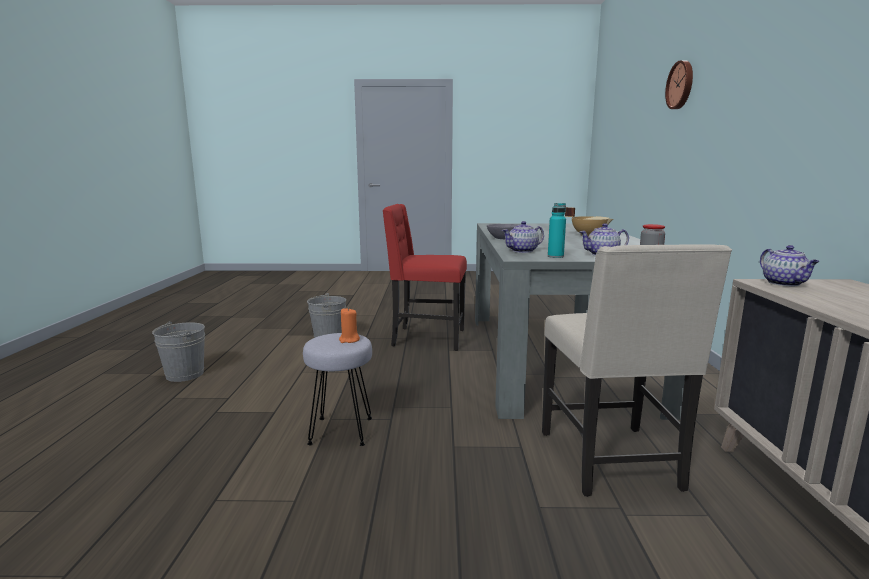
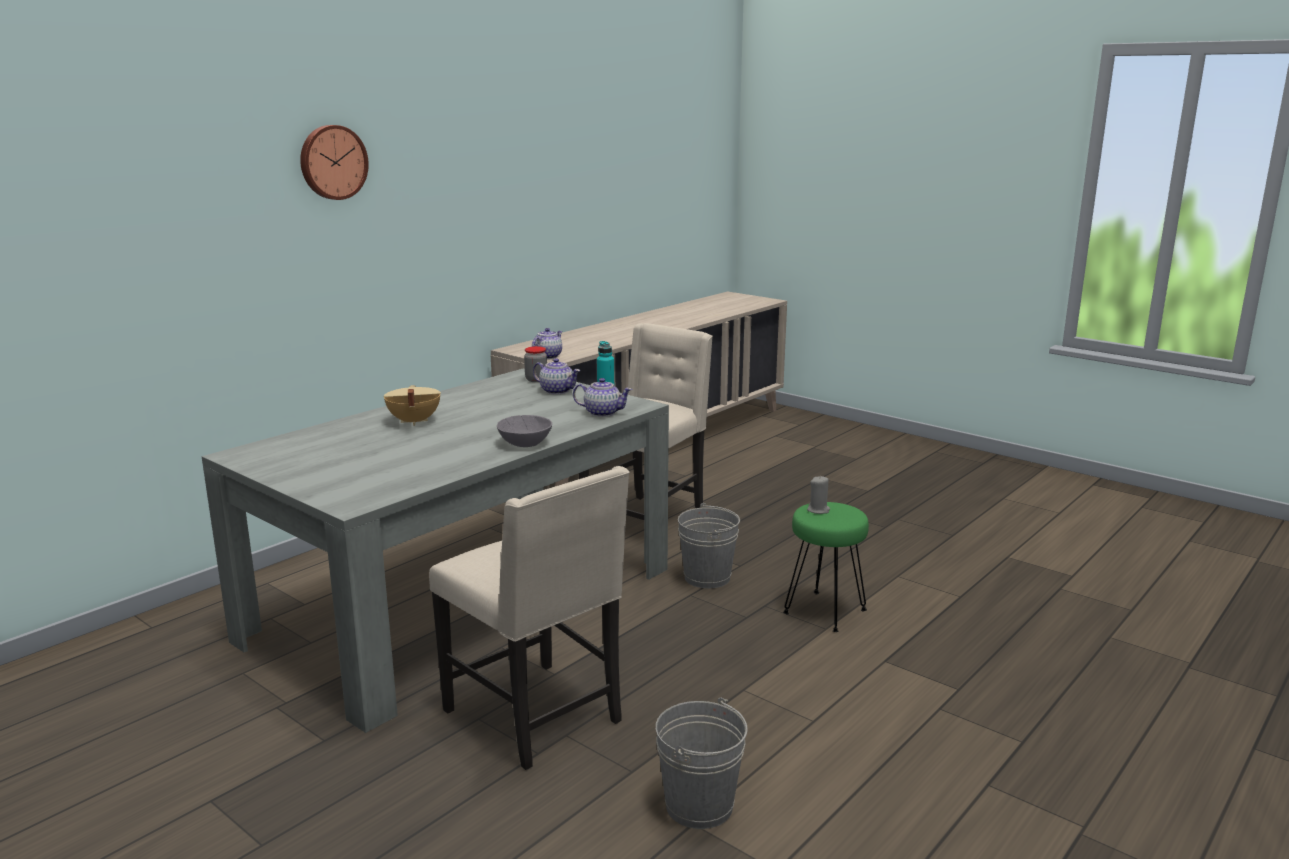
camera: 140 degrees left, 5 degrees up
grey bucket [152,321,205,382] -> grey bucket moved to [678,503,740,588]
grey stool [303,333,372,446] -> green stool [783,502,869,632]
orange candle [339,308,360,343] -> grey candle [807,476,830,514]
red chair [382,204,467,351] -> beige chair [429,466,630,770]
wall clock [665,60,693,109] -> wall clock moved to [300,125,369,200]

